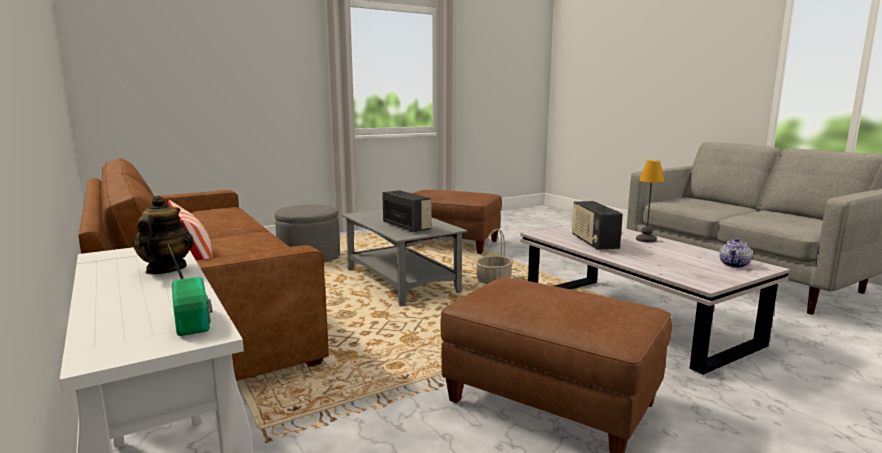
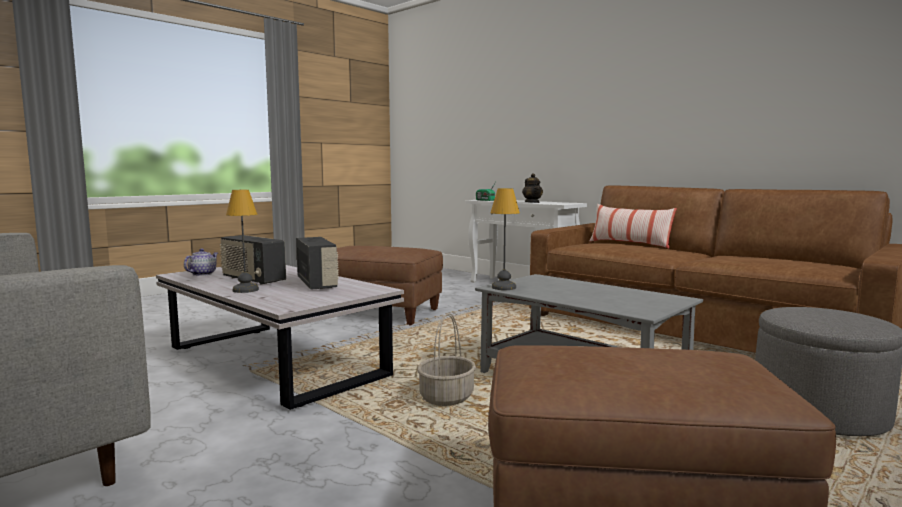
camera: 165 degrees right, 5 degrees down
radio [382,190,432,232] -> radio moved to [220,235,286,285]
none -> table lamp [491,188,520,290]

